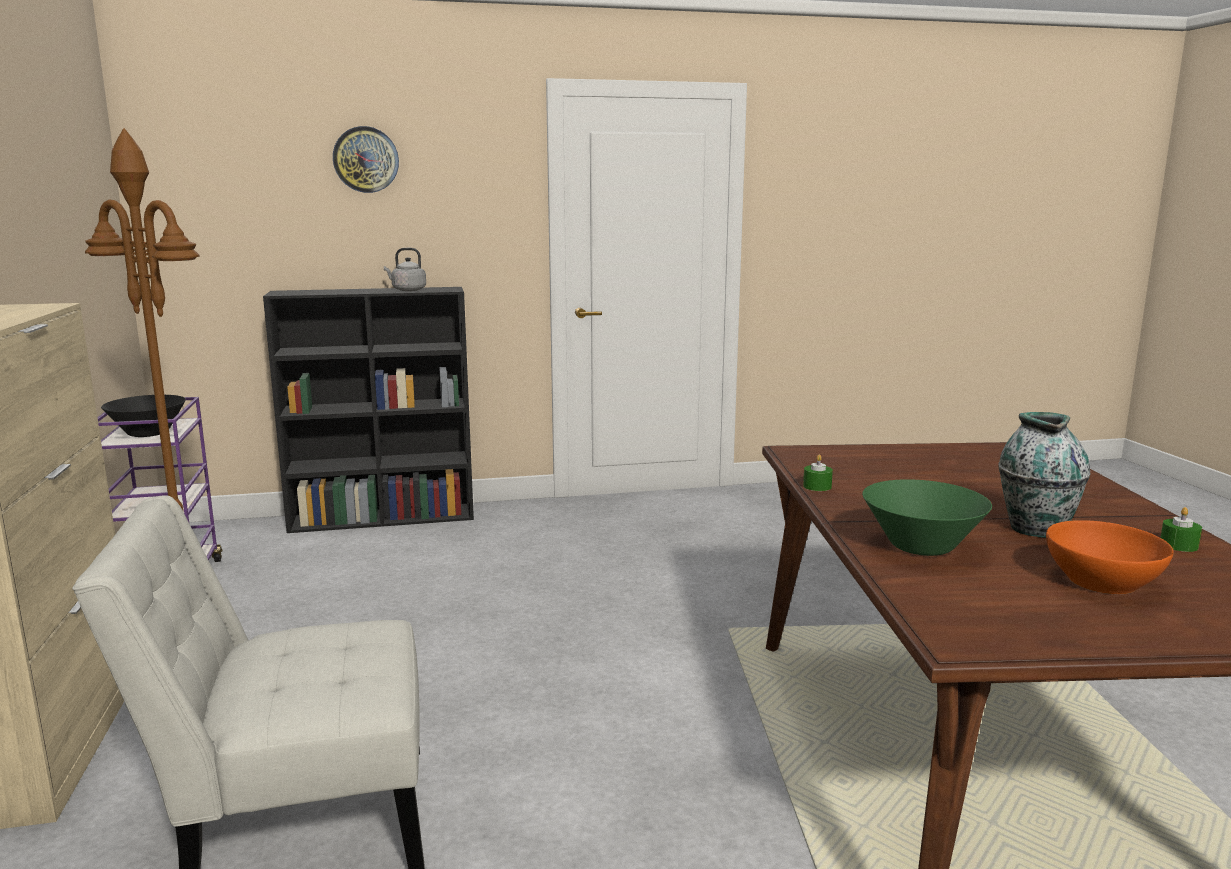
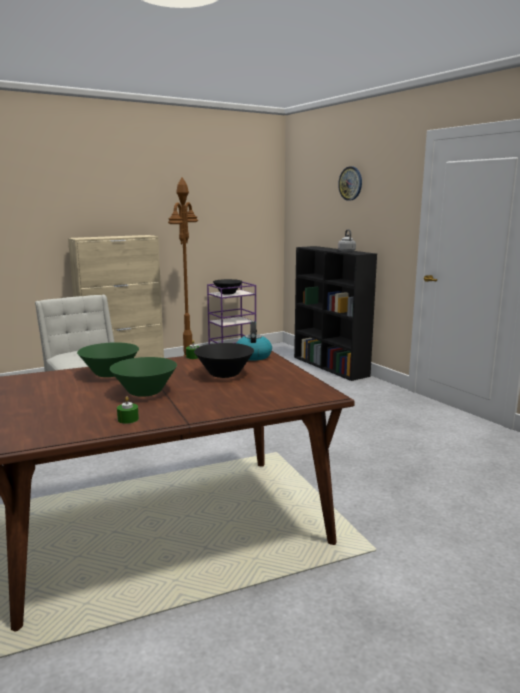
camera: 70 degrees right, 0 degrees up
vase [998,412,1091,538] -> green bowl [110,357,177,397]
orange bowl [1046,520,1174,594] -> none
none -> black bowl [194,343,254,378]
none -> kettle [237,321,272,361]

